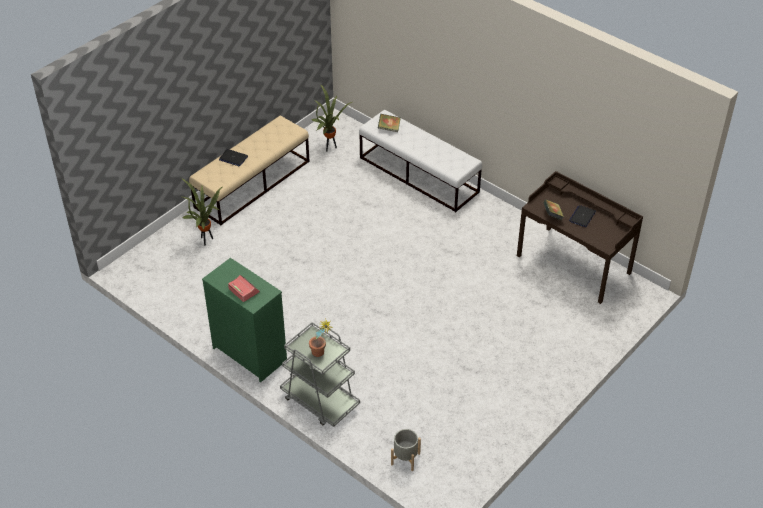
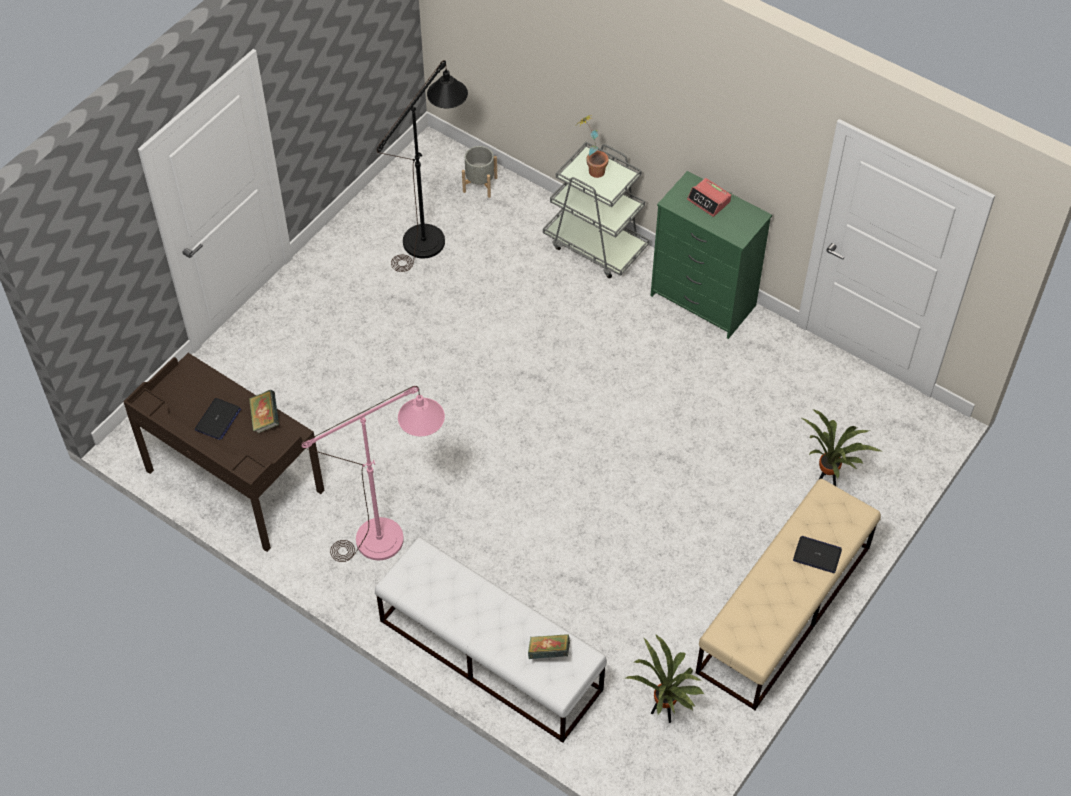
camera: 175 degrees right, 10 degrees up
none -> pink floor lamp [301,386,445,562]
none -> black floor lamp [377,60,468,272]

